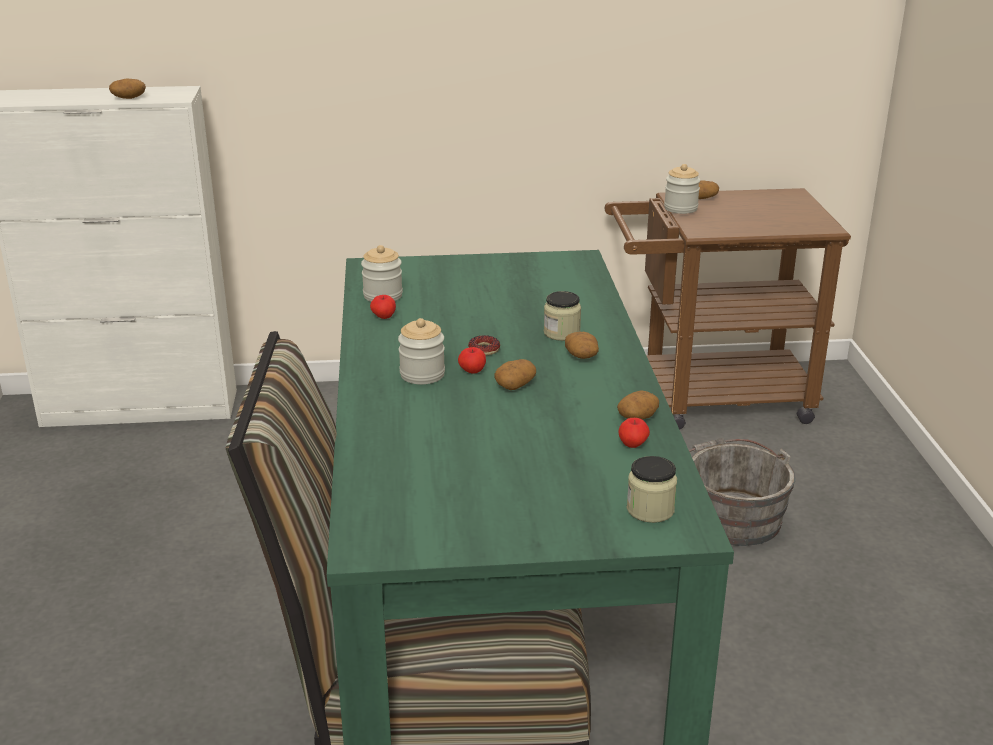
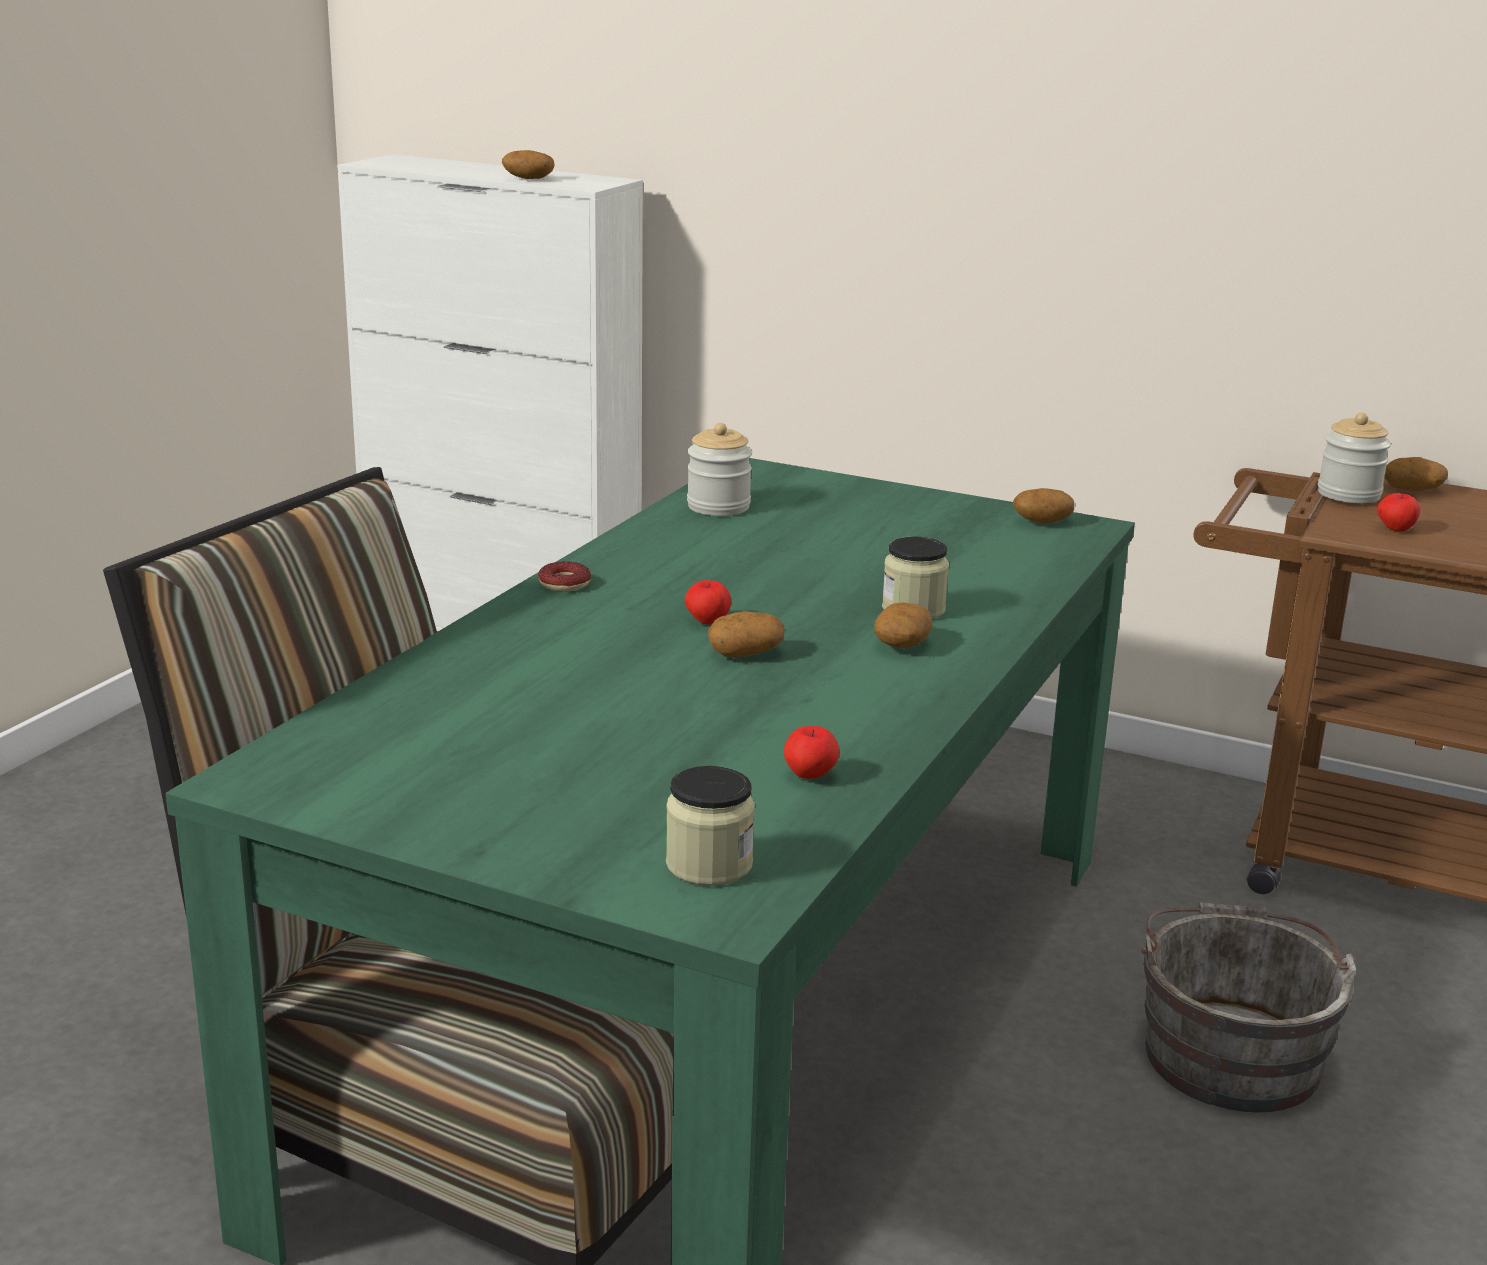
camera: 30 degrees right, 5 degrees down
apple [370,295,396,319] -> apple moved to [1377,493,1420,531]
jar [398,318,445,384] -> none
donut [468,335,500,355] -> donut moved to [538,561,591,592]
potato [617,391,659,419] -> potato moved to [1013,488,1074,524]

